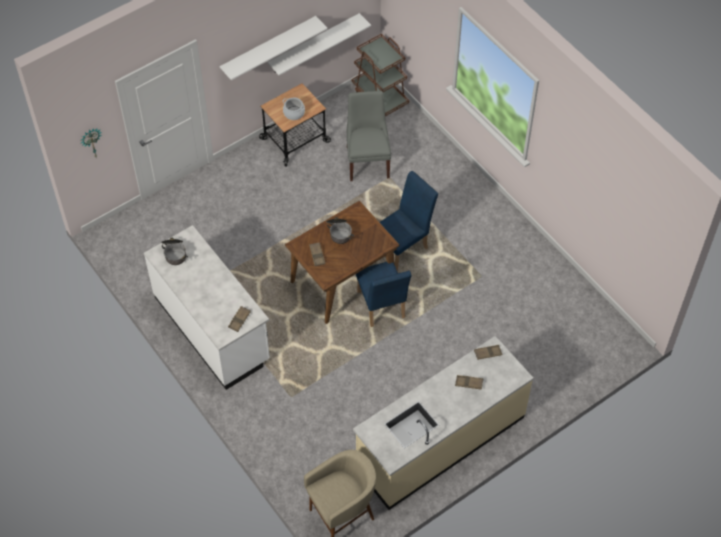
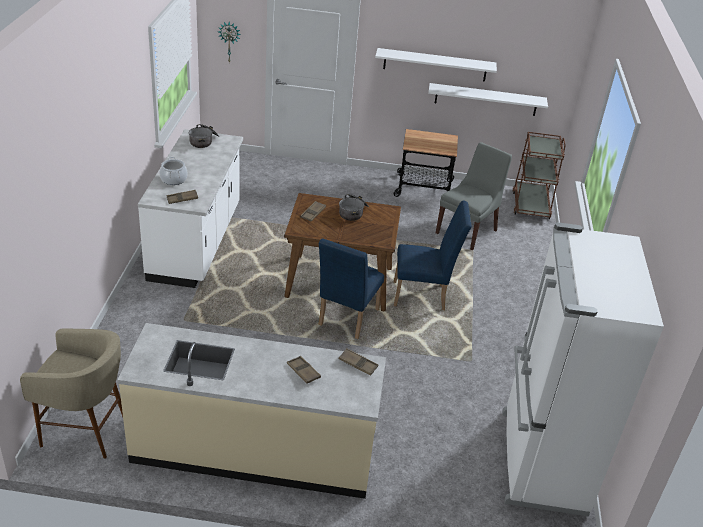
camera: 40 degrees right, 20 degrees down
cooking pot [283,98,305,120] -> cooking pot moved to [159,157,188,185]
none -> white fridge [502,222,664,516]

